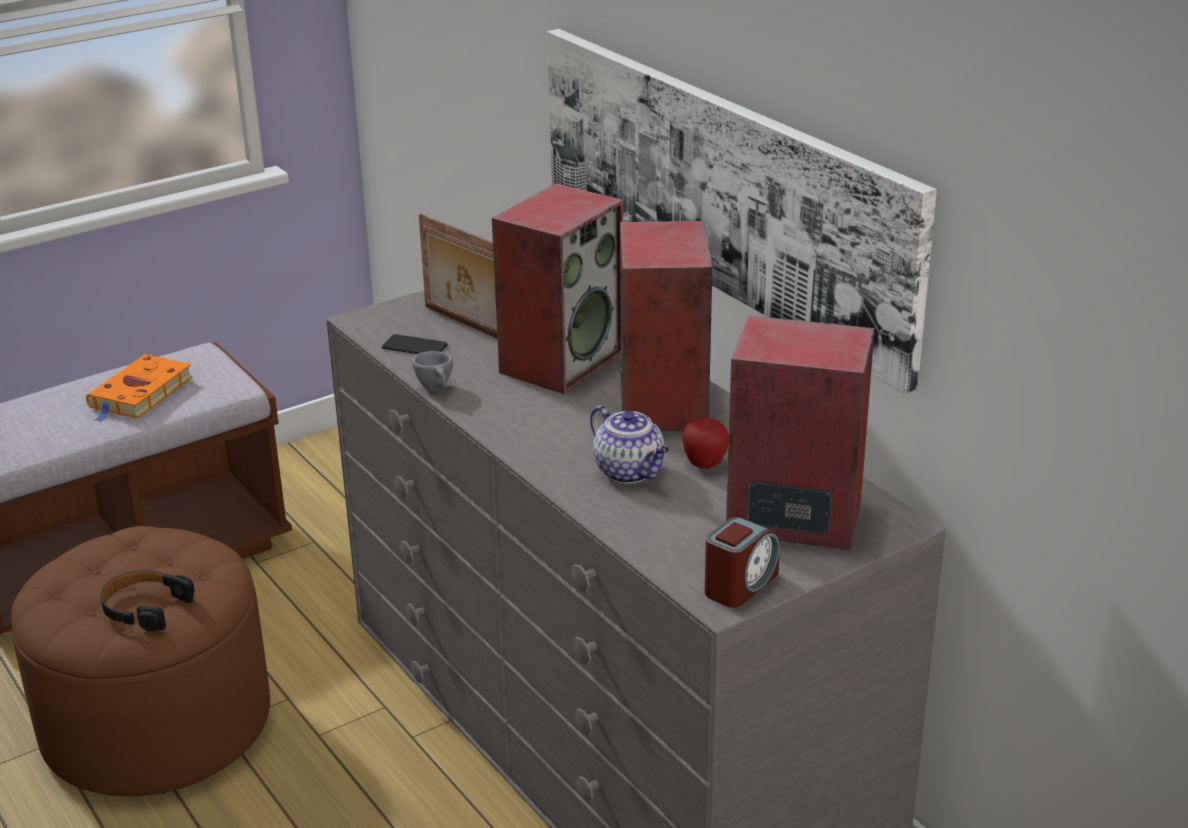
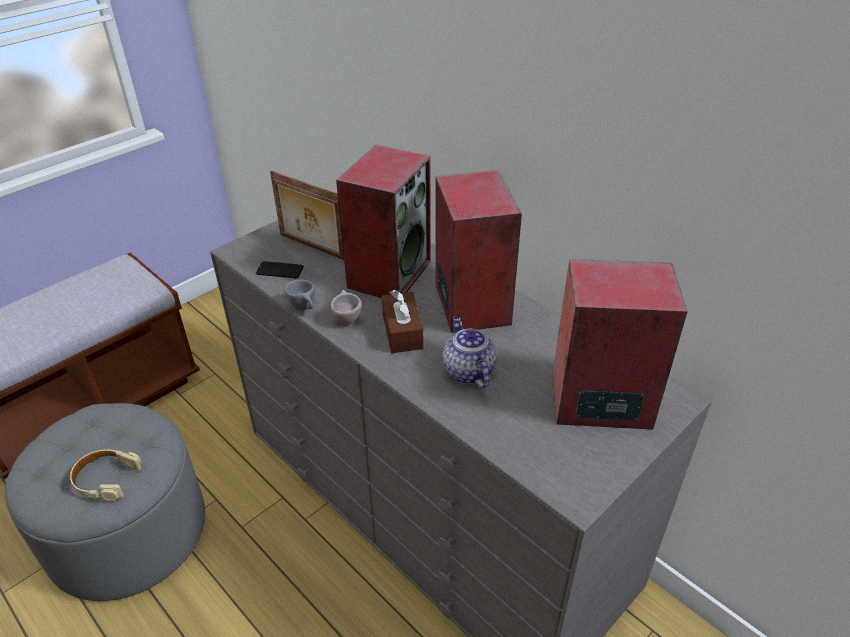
camera: 10 degrees left, 10 degrees up
brown ottoman [11,526,270,796] -> grey ottoman [5,403,205,601]
orange book [86,354,193,422] -> none
black headphones [100,570,195,631] -> beige headphones [70,449,141,501]
picture [548,29,937,394] -> none
teapot [590,405,669,483] -> teapot turned 150 degrees counterclockwise [443,316,497,388]
apple [682,418,729,469] -> none
alarm clock [705,517,780,608] -> none
none -> beige cup [331,290,362,325]
none -> brown tissue box [382,290,424,353]

